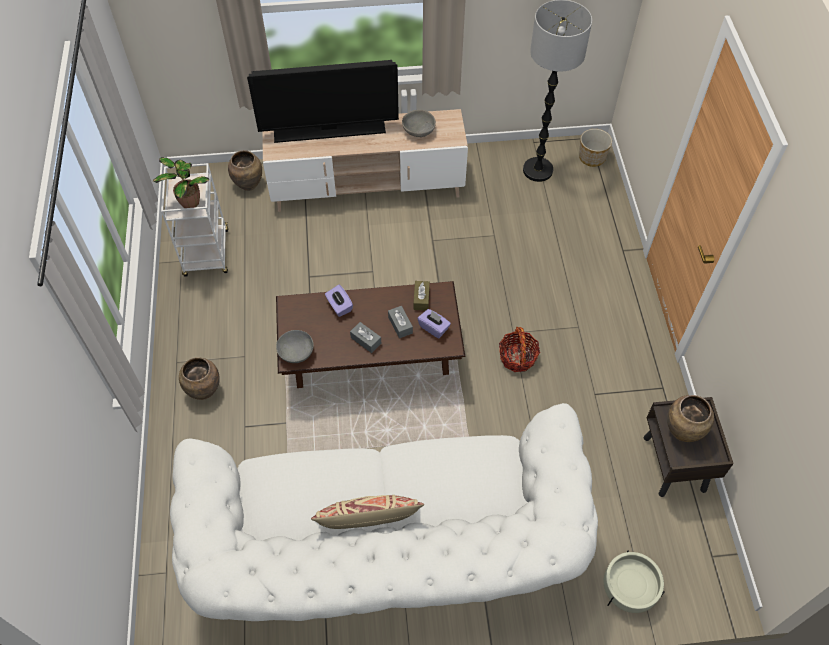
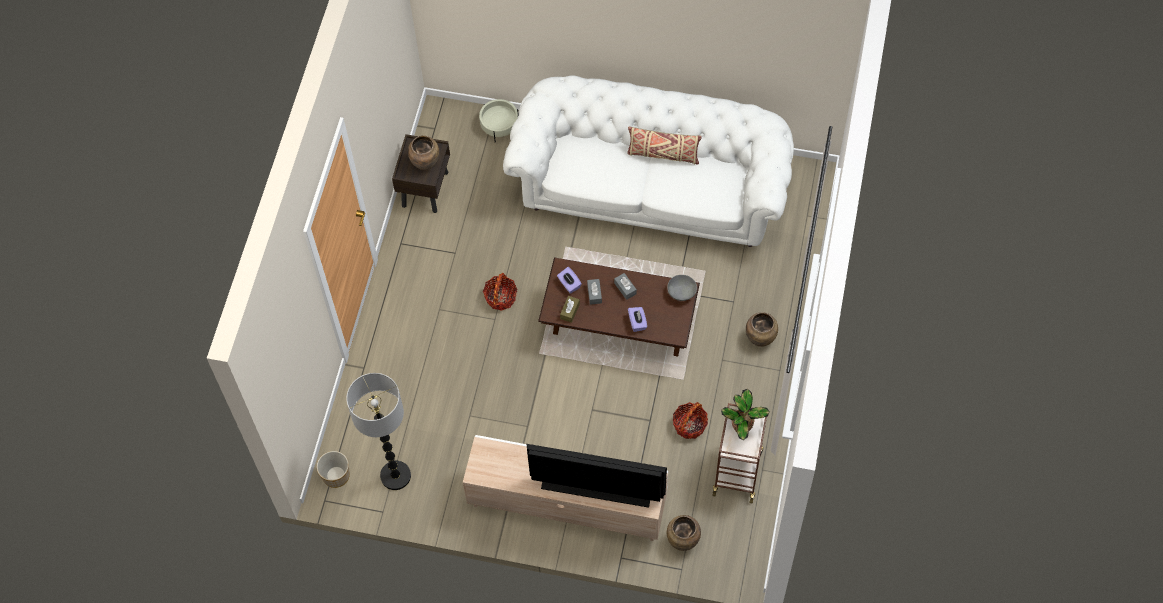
camera: 160 degrees left, 5 degrees up
white cart [161,163,229,277] -> brown cart [712,403,767,503]
grey bowl [402,110,436,137] -> none
none -> basket [673,402,708,439]

